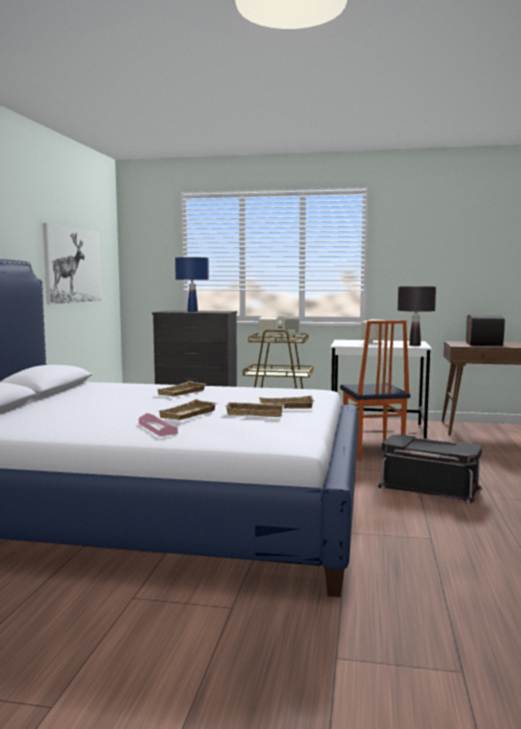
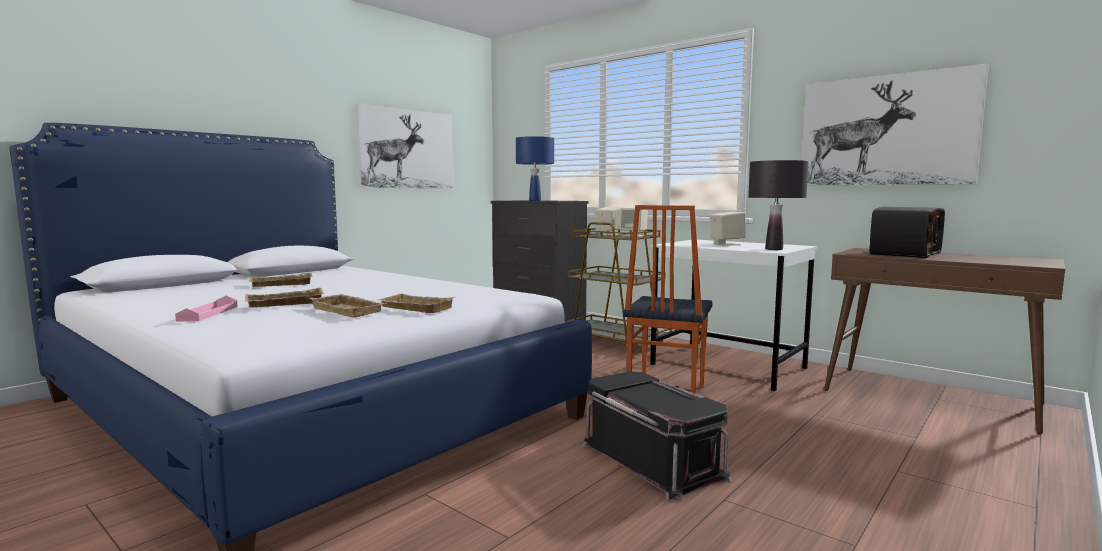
camera: 30 degrees right, 0 degrees up
beige tray [158,381,207,396] -> beige tray moved to [248,272,313,287]
none -> picture [802,64,989,185]

